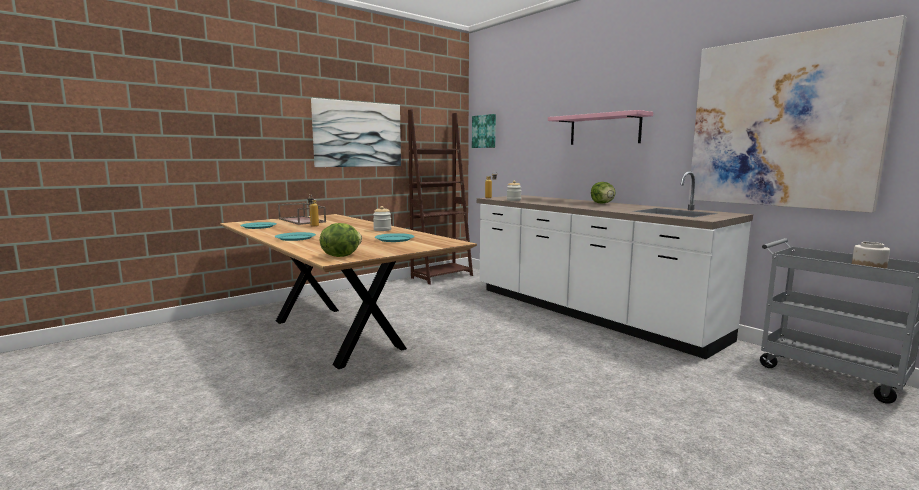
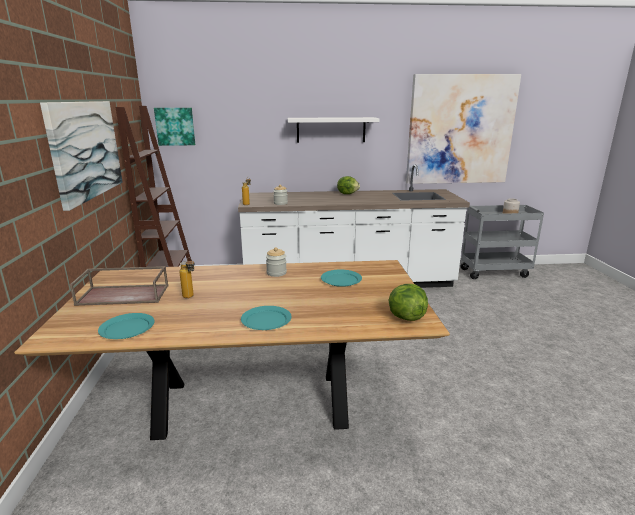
camera: 55 degrees left, 10 degrees up
pink shelf [548,110,653,145] -> white shelf [288,117,379,143]

